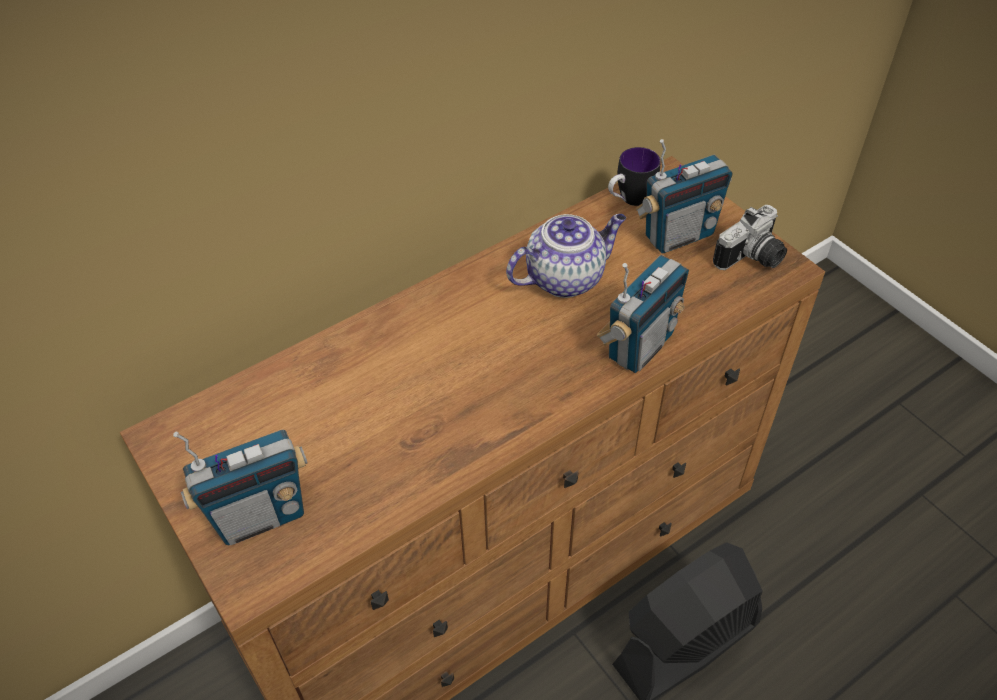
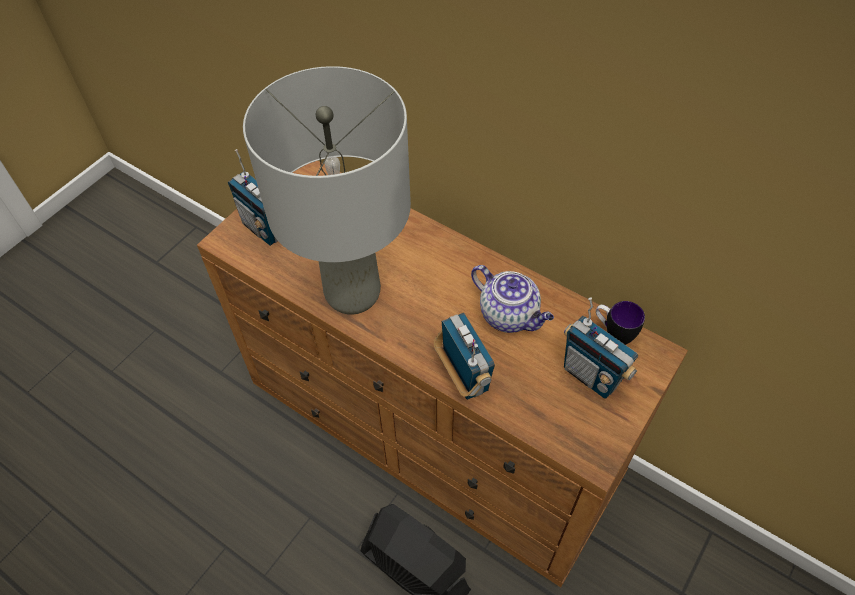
camera: 70 degrees right, 5 degrees up
radio [597,255,689,373] -> radio turned 135 degrees counterclockwise [434,313,495,400]
camera [713,205,787,270] -> none
none -> grey table lamp [243,66,411,315]

